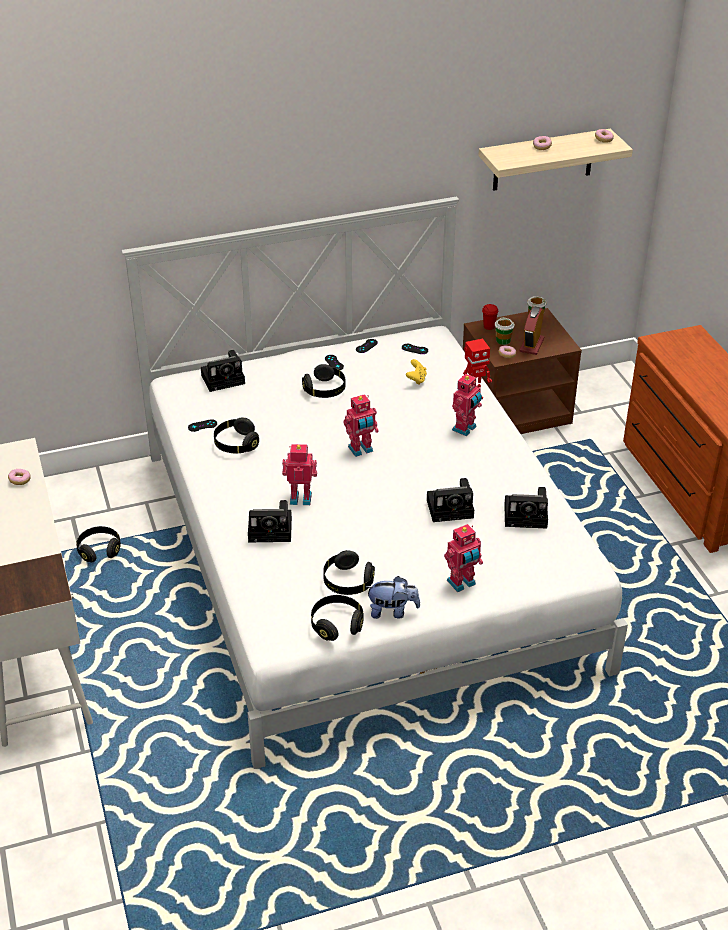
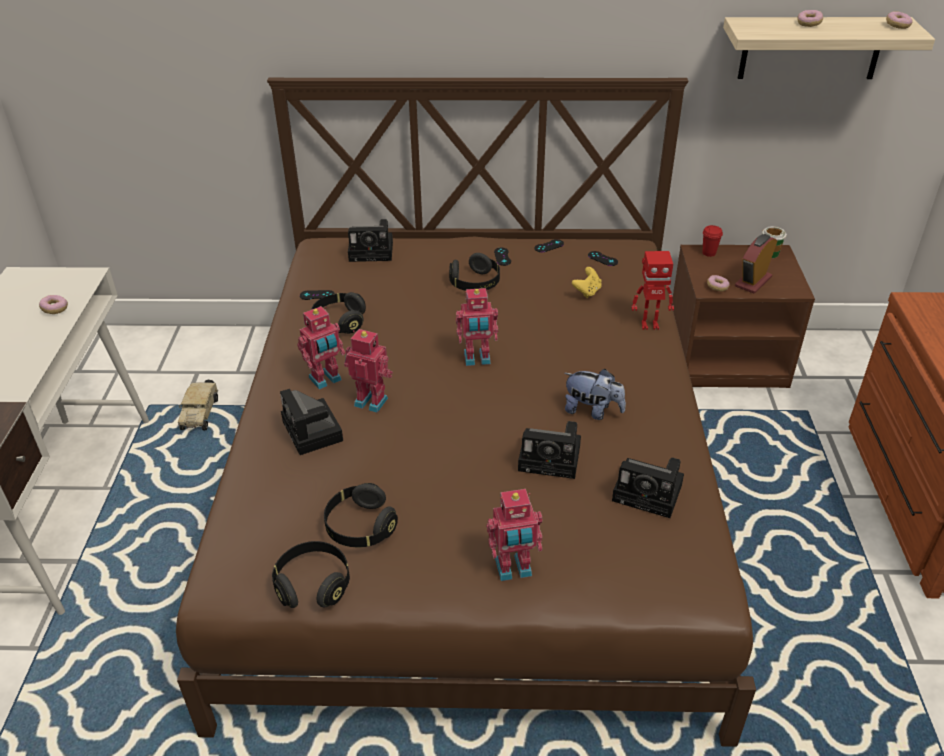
camera: 20 degrees right, 0 degrees up
black headphones [76,526,121,562] -> toy truck [178,380,218,430]
white bed [122,196,628,769] -> brown bed [176,77,756,747]
camera [248,500,292,542] -> camera turned 45 degrees clockwise [280,389,343,455]
plush toy [366,576,420,619] -> plush toy moved to [564,369,626,420]
toy robot [452,373,482,436] -> toy robot moved to [297,306,345,389]
cup [495,317,515,345] -> none

